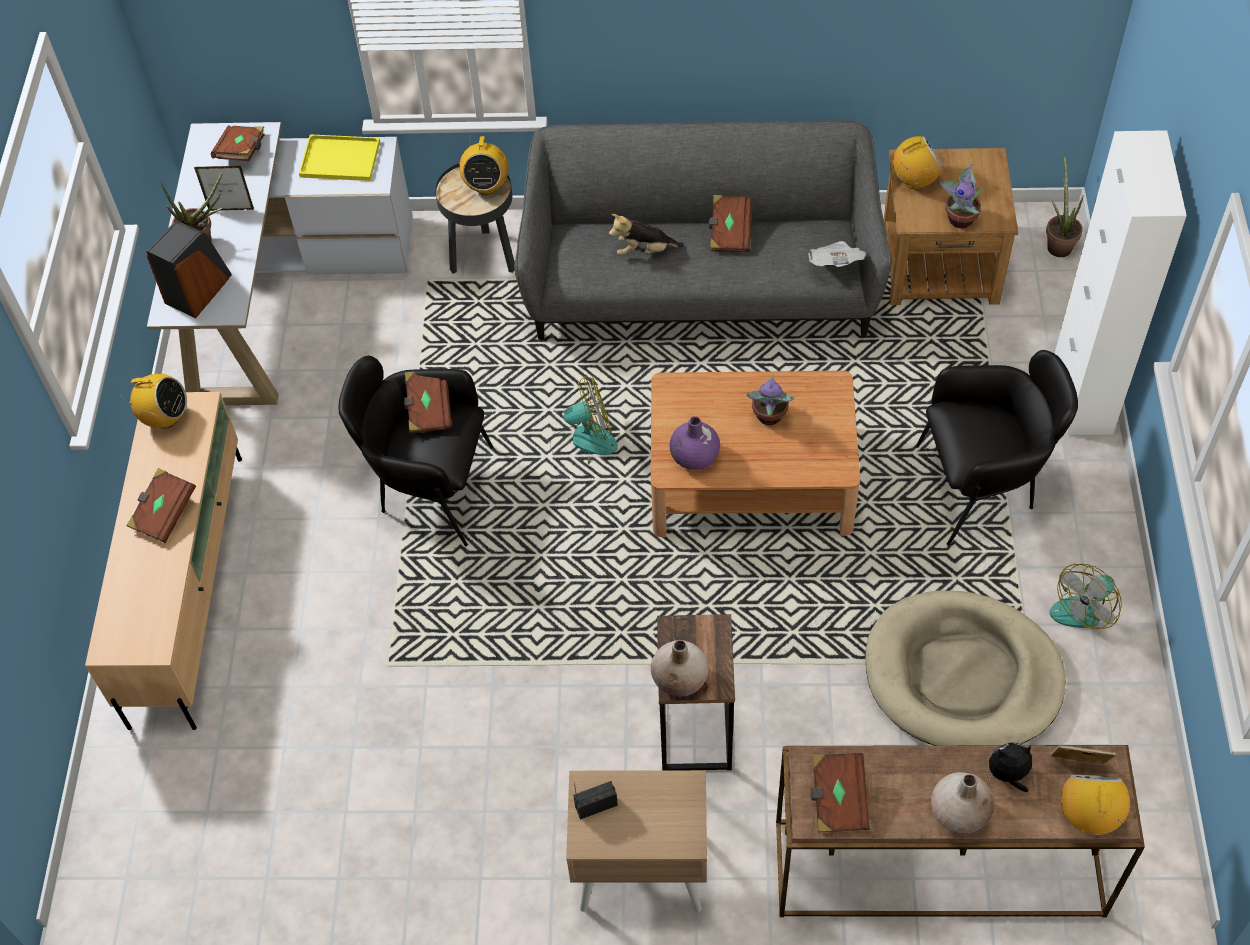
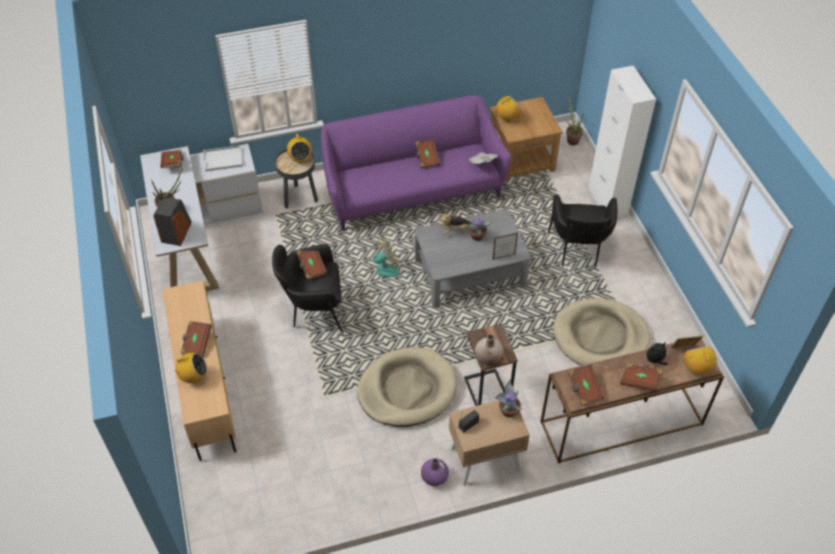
camera: 20 degrees left, 5 degrees down
radio [121,373,187,429] -> radio moved to [172,353,207,383]
picture frame [194,166,255,211] -> picture frame moved to [493,233,518,260]
yellow tray [299,134,380,181] -> white tray [203,145,243,172]
grey sofa [514,120,892,340] -> purple sofa [321,95,511,230]
plush toy [609,214,684,255] -> plush toy moved to [440,214,473,235]
brown coffee table [651,371,860,537] -> grey coffee table [415,209,531,308]
purple vase [669,416,720,470] -> purple vase moved to [421,458,449,486]
black armchair [915,350,1078,546] -> black armchair turned 120 degrees clockwise [548,195,618,269]
beige vase [931,772,994,834] -> brown book [620,364,663,391]
potted plant [939,163,982,228] -> potted plant moved to [495,379,523,417]
fan [1050,564,1122,629] -> none
none -> beige dog bed [357,347,457,427]

